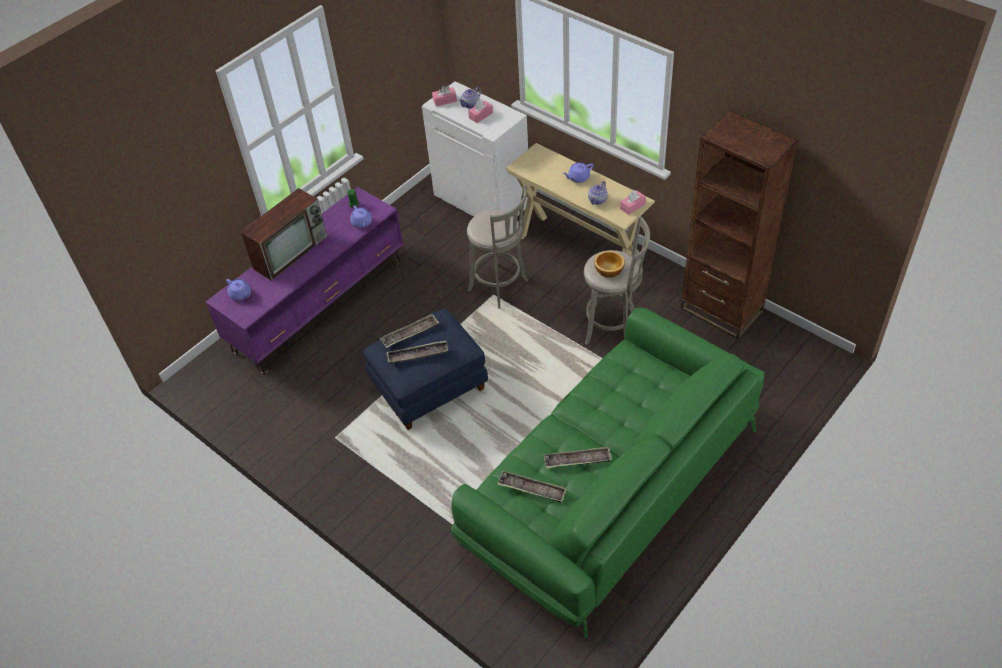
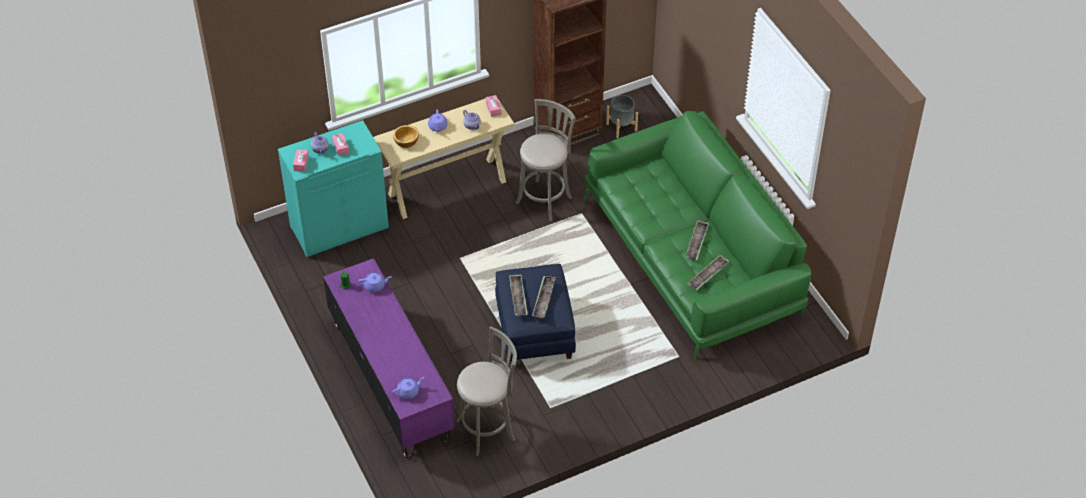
camera: 70 degrees left, 0 degrees up
television [241,188,327,281] -> none
white cabinet [422,81,528,217] -> turquoise cabinet [278,120,389,257]
grey stool [467,185,529,309] -> grey stool moved to [456,326,517,456]
bowl [594,251,625,278] -> bowl moved to [393,125,419,148]
none -> grey planter [606,95,638,138]

